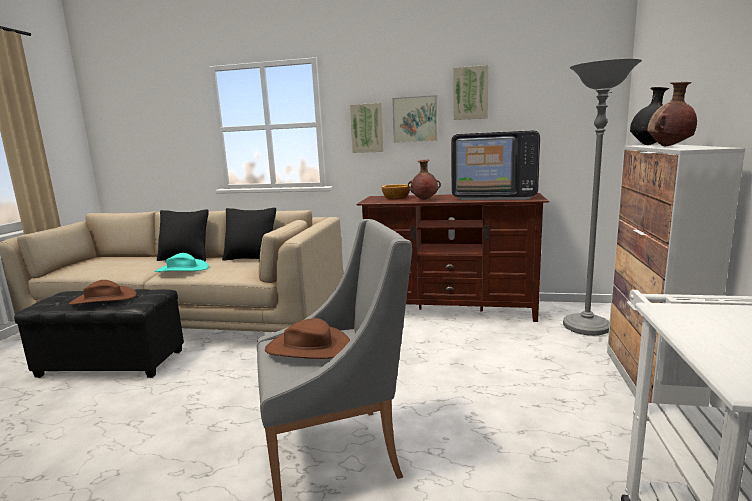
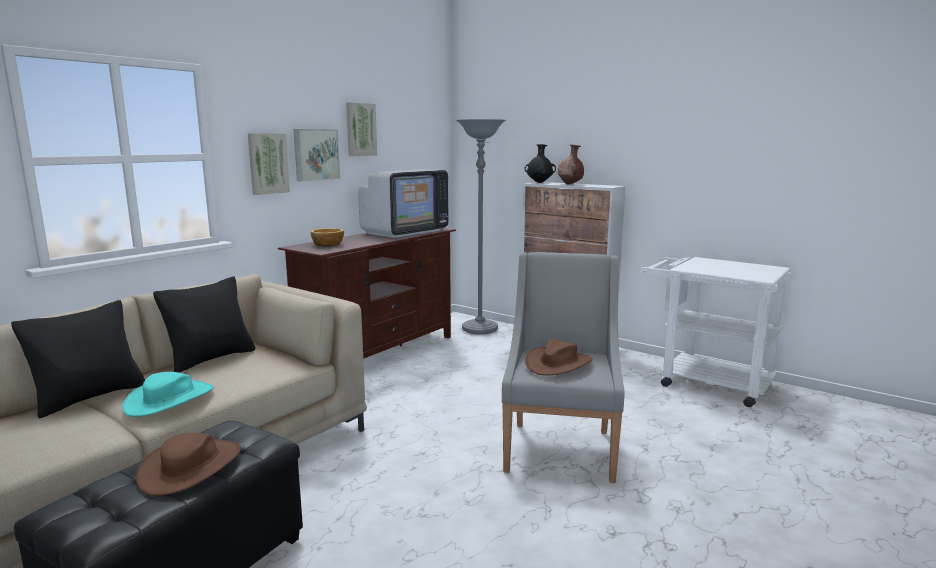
camera: 65 degrees left, 0 degrees up
brown vase [408,159,441,200] -> none

